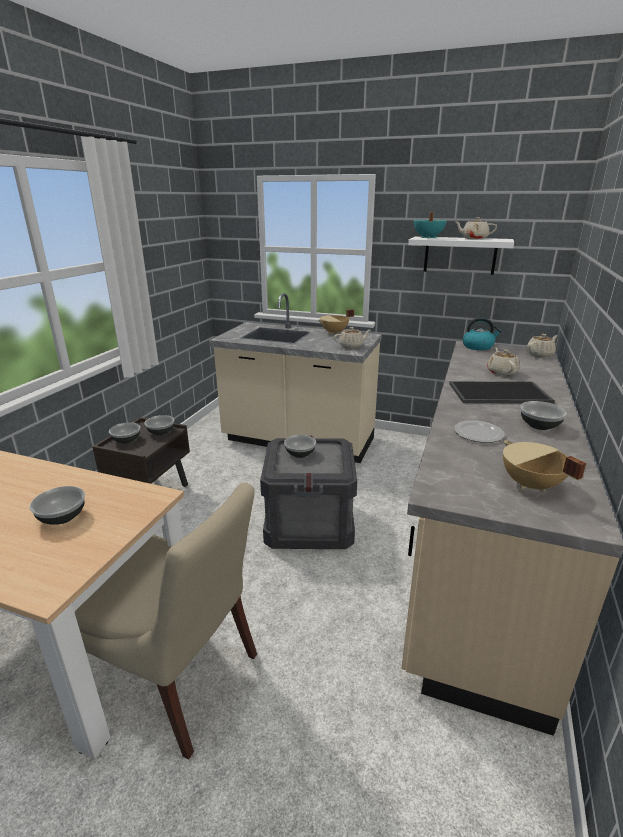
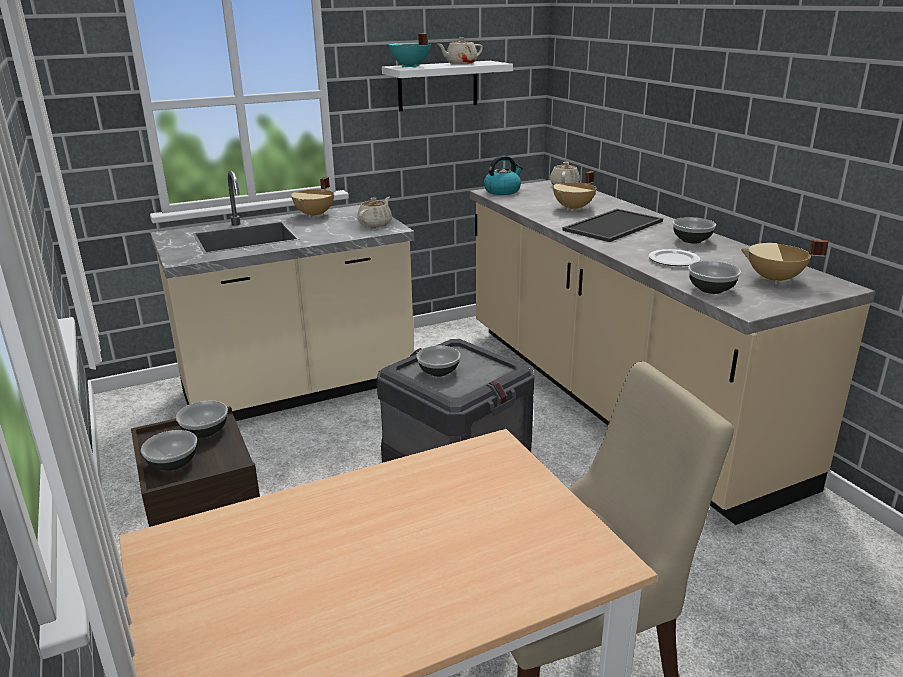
camera: 45 degrees left, 0 degrees up
bowl [29,486,85,525] -> bowl moved to [688,261,741,294]
beige teapot [487,347,520,376] -> beige cooking pot [553,171,596,211]

